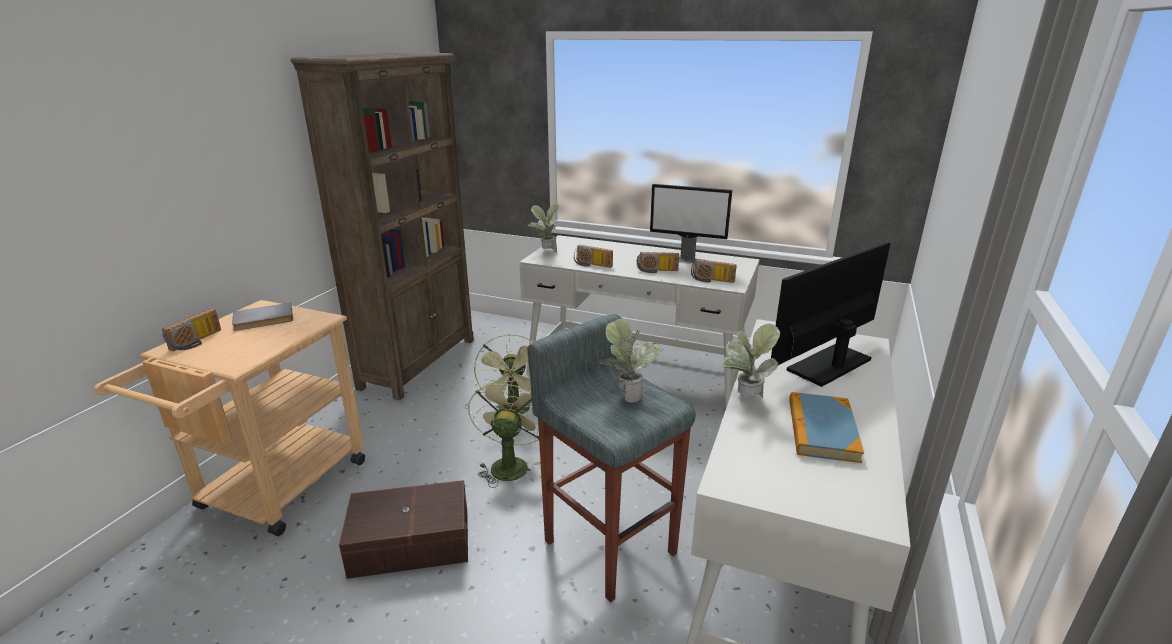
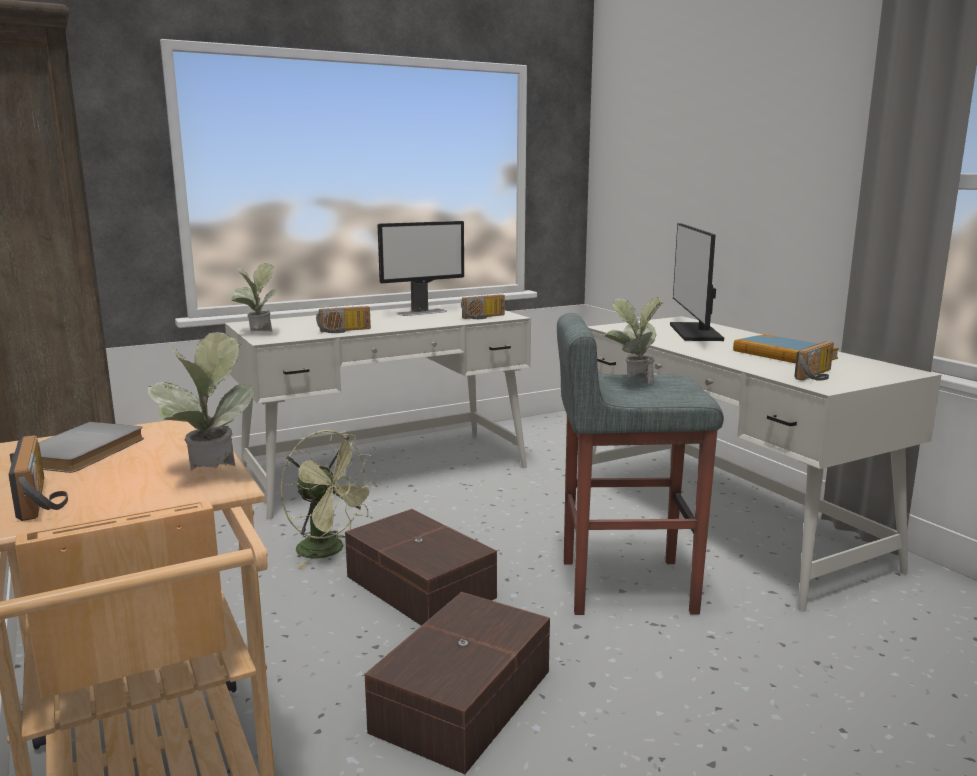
camera: 50 degrees left, 10 degrees down
green fan [468,374,541,488] -> brown storage box [345,509,497,626]
radio [637,252,679,273] -> radio moved to [794,341,834,381]
potted plant [723,324,780,400] -> potted plant moved to [148,332,254,471]

